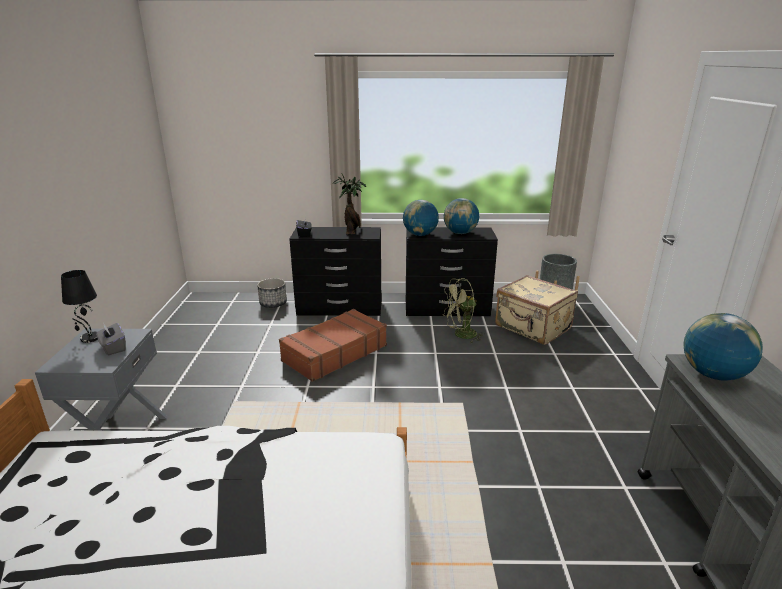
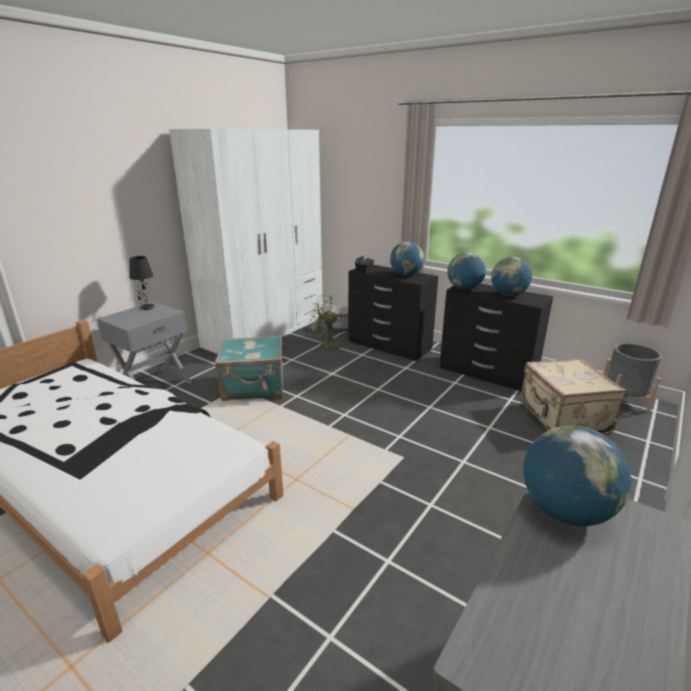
camera: 35 degrees right, 0 degrees up
grey tissue box [96,323,126,356] -> none
brown suitcase [279,309,387,382] -> none
potted plant [333,174,366,235] -> globe [390,241,424,276]
green fan [442,278,485,343] -> green fan moved to [308,295,343,351]
none -> white wardrobe [169,129,323,354]
none -> turquoise suitcase [215,335,283,401]

